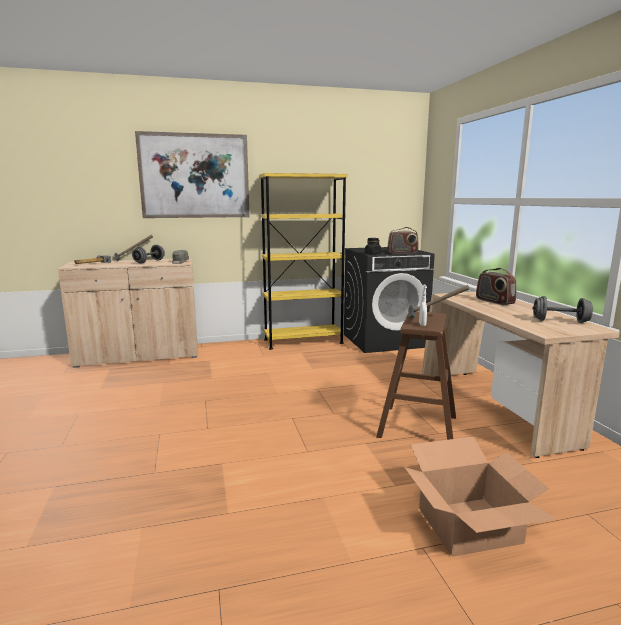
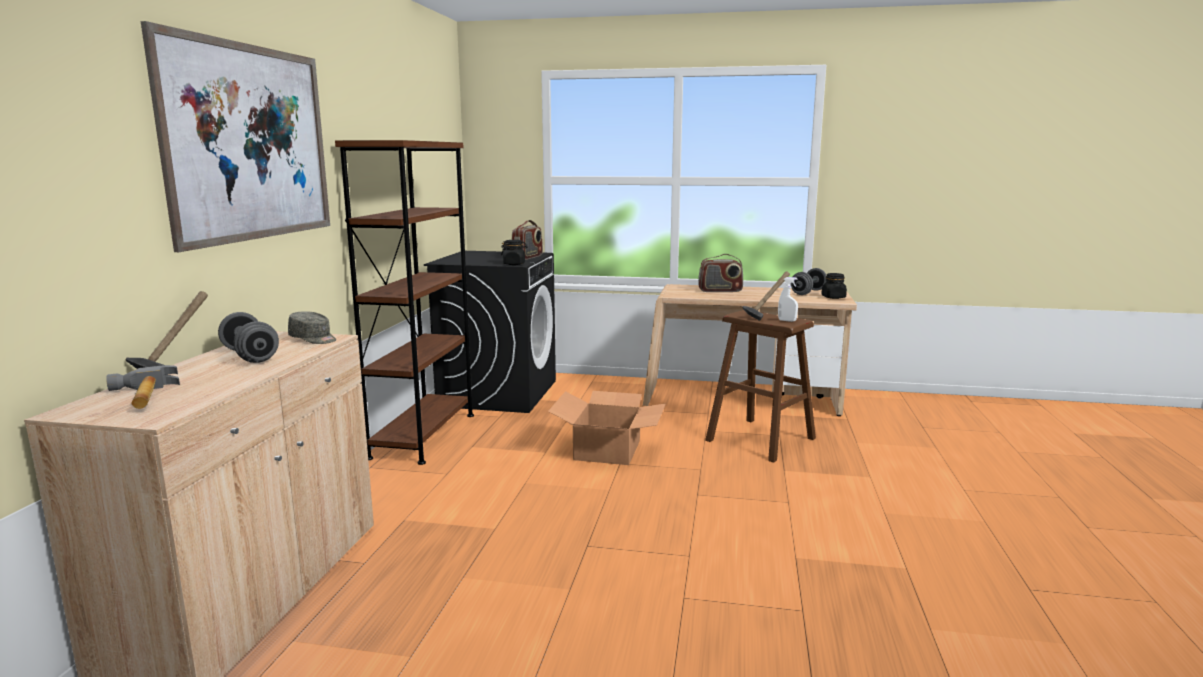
camera: 65 degrees left, 0 degrees up
yellow bookcase [259,173,348,350] -> brown bookcase [335,140,474,465]
cardboard box [404,437,556,557] -> cardboard box moved to [548,391,666,465]
none -> black jar [821,273,847,299]

